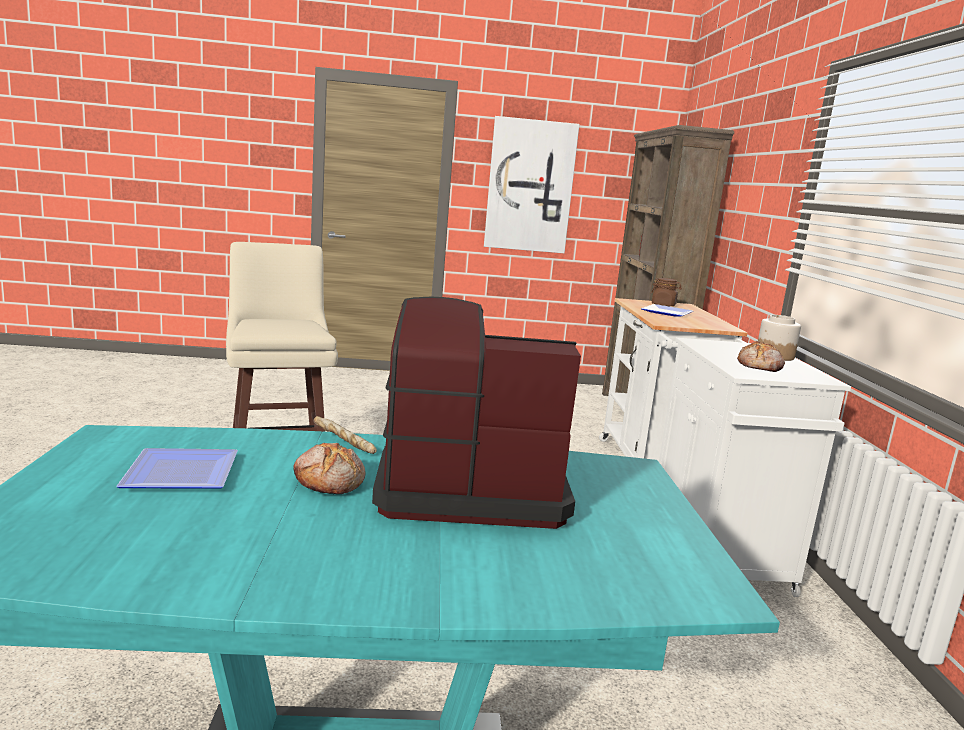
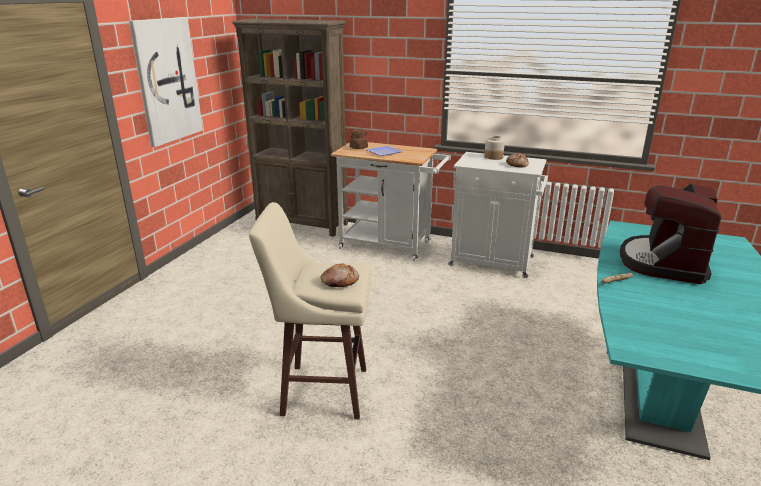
camera: 65 degrees left, 10 degrees up
plate [116,448,238,489] -> none
bread [293,443,365,494] -> bread moved to [321,263,359,287]

